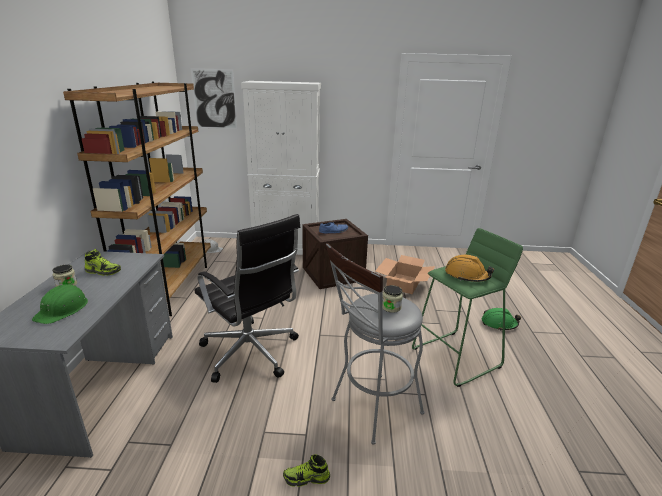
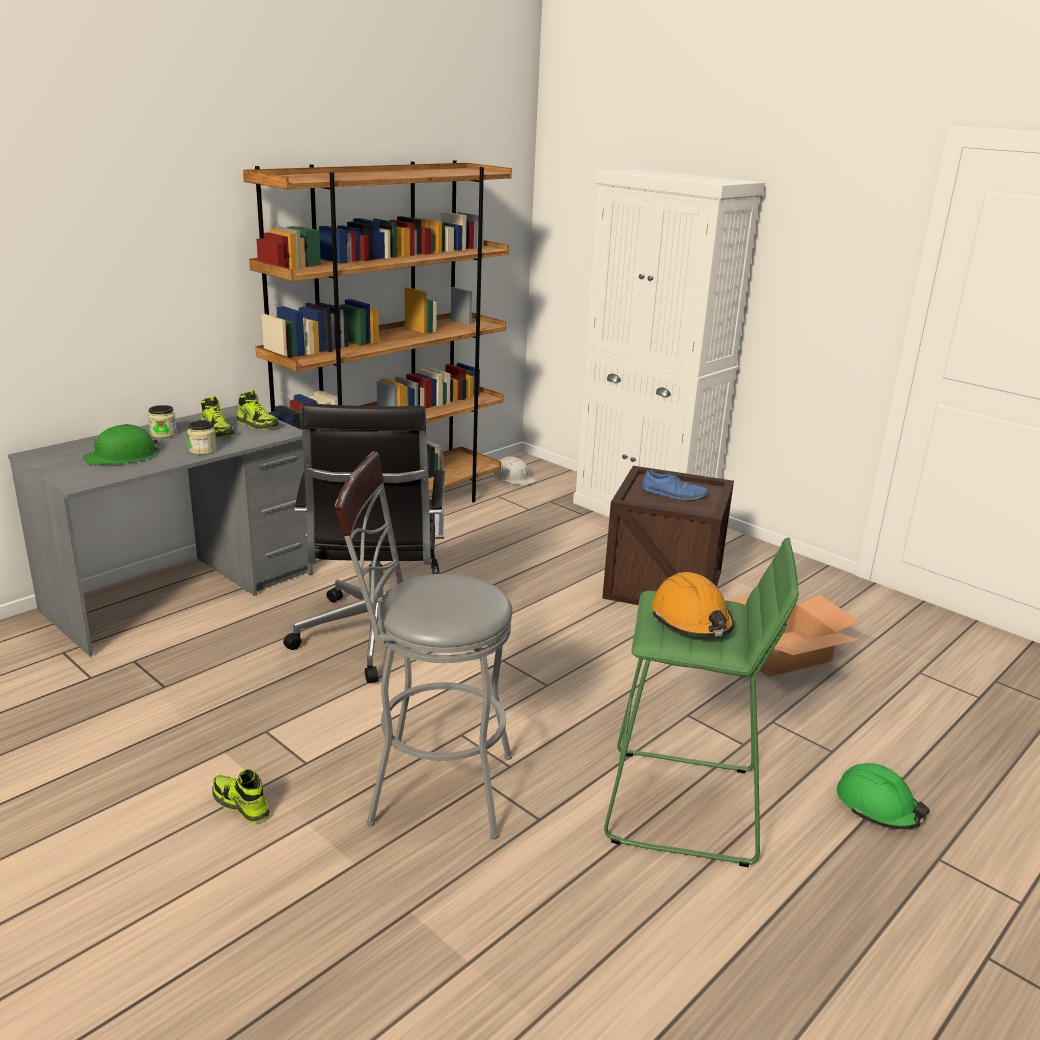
camera: 40 degrees right, 0 degrees up
picture [191,68,237,129] -> none
jar [382,285,403,313] -> jar moved to [187,420,217,455]
none -> shoe [237,390,279,430]

